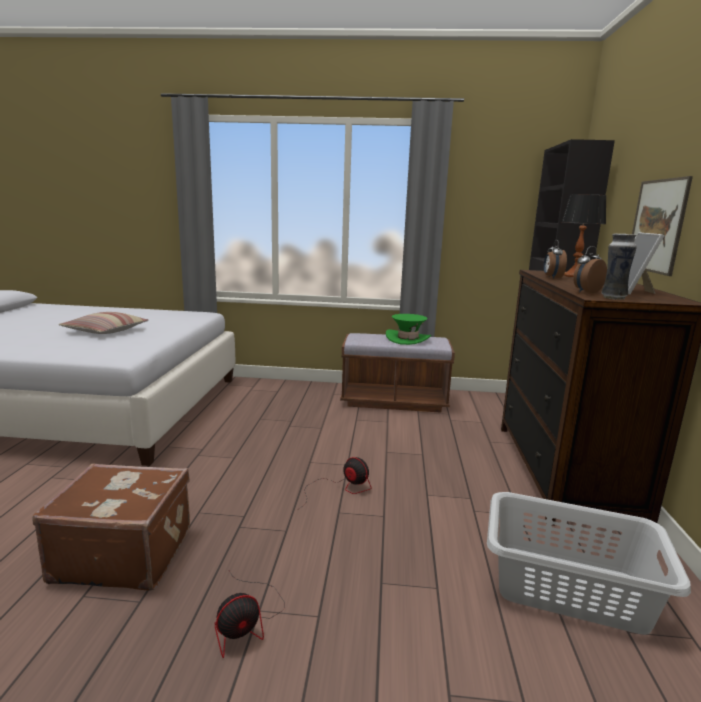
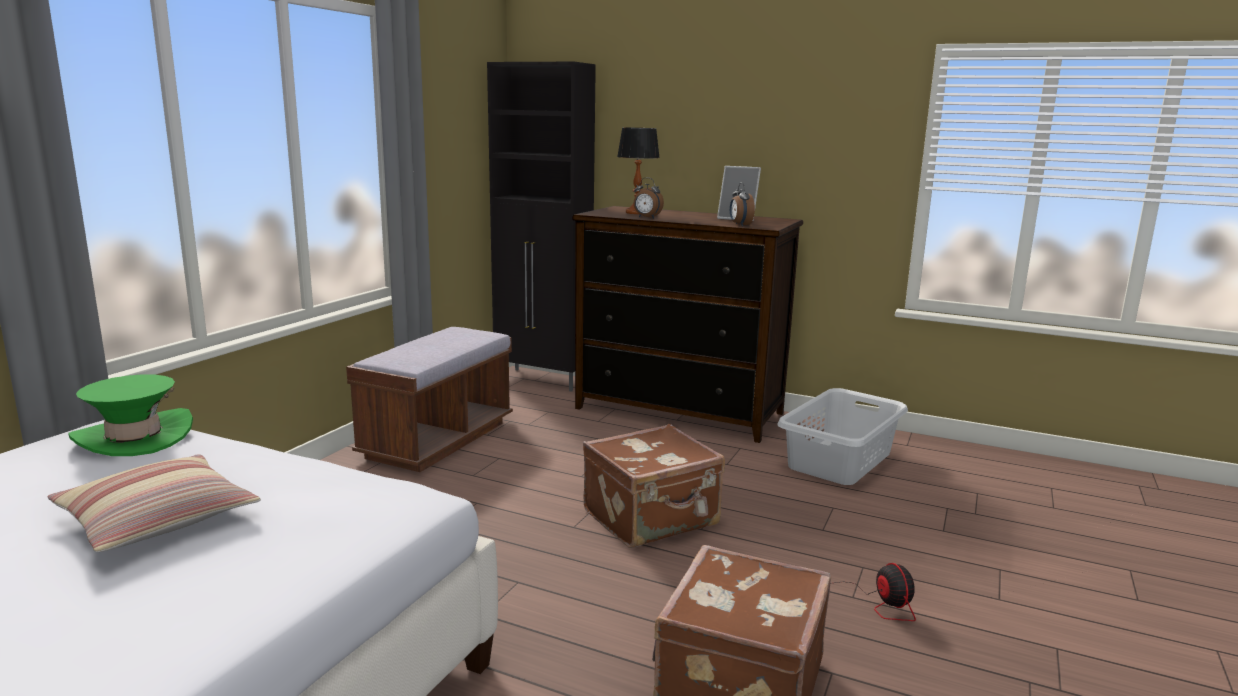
camera: 70 degrees left, 0 degrees up
fan [297,457,372,510] -> brown suitcase [583,424,725,548]
green hat [386,314,431,345] -> green hat moved to [69,374,193,456]
vase [602,233,637,300] -> none
picture [632,176,693,276] -> none

